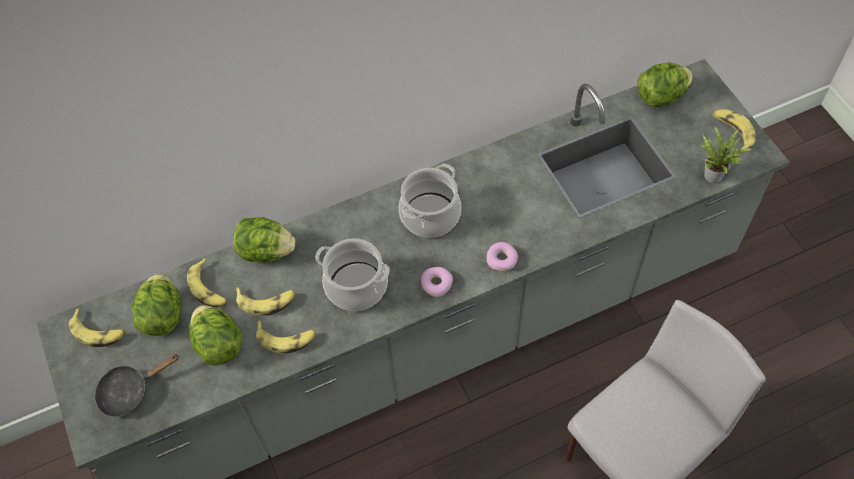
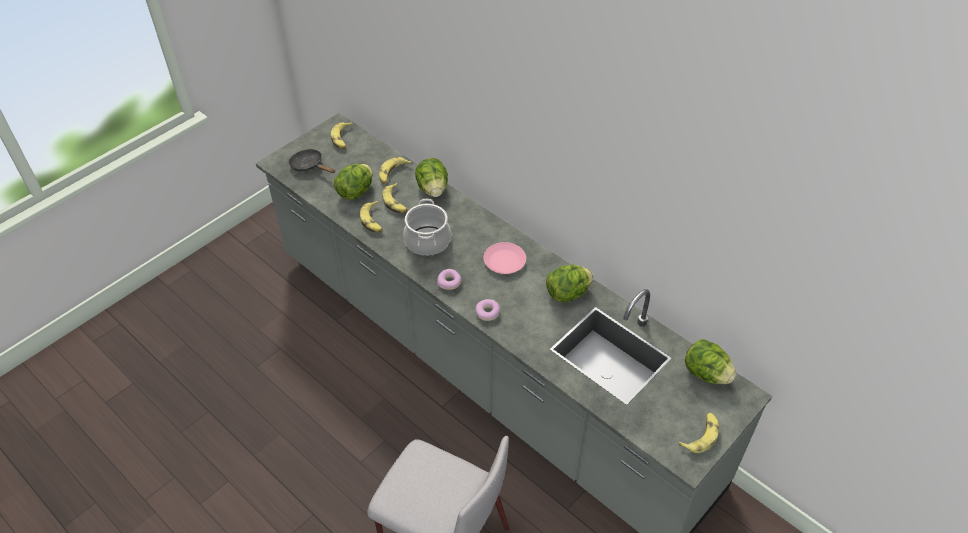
camera: 65 degrees right, 10 degrees down
lettuce [132,274,181,336] -> lettuce moved to [546,265,593,303]
cooking pot [399,164,461,238] -> pink plate [484,242,526,274]
potted plant [701,126,753,183] -> none

